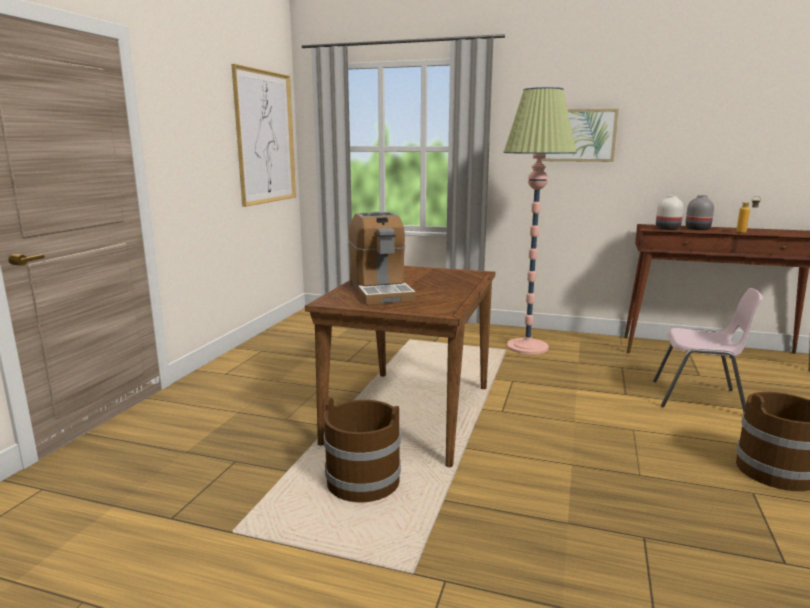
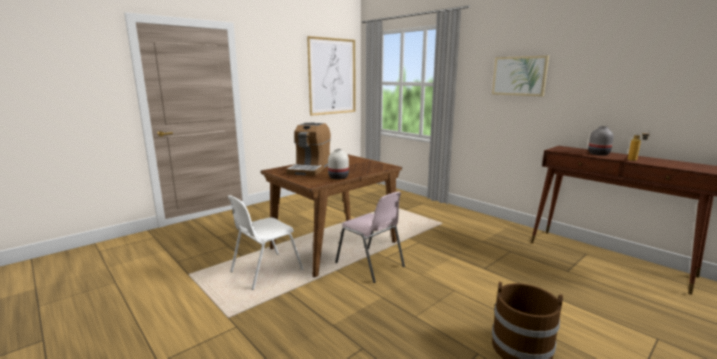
camera: 30 degrees right, 0 degrees up
brown bucket [324,397,401,502] -> white chair [227,195,304,290]
floor lamp [504,87,576,354] -> none
pink chair [653,288,763,413] -> pink chair moved to [335,192,405,283]
white vase [656,195,684,230] -> white vase moved to [328,149,349,179]

